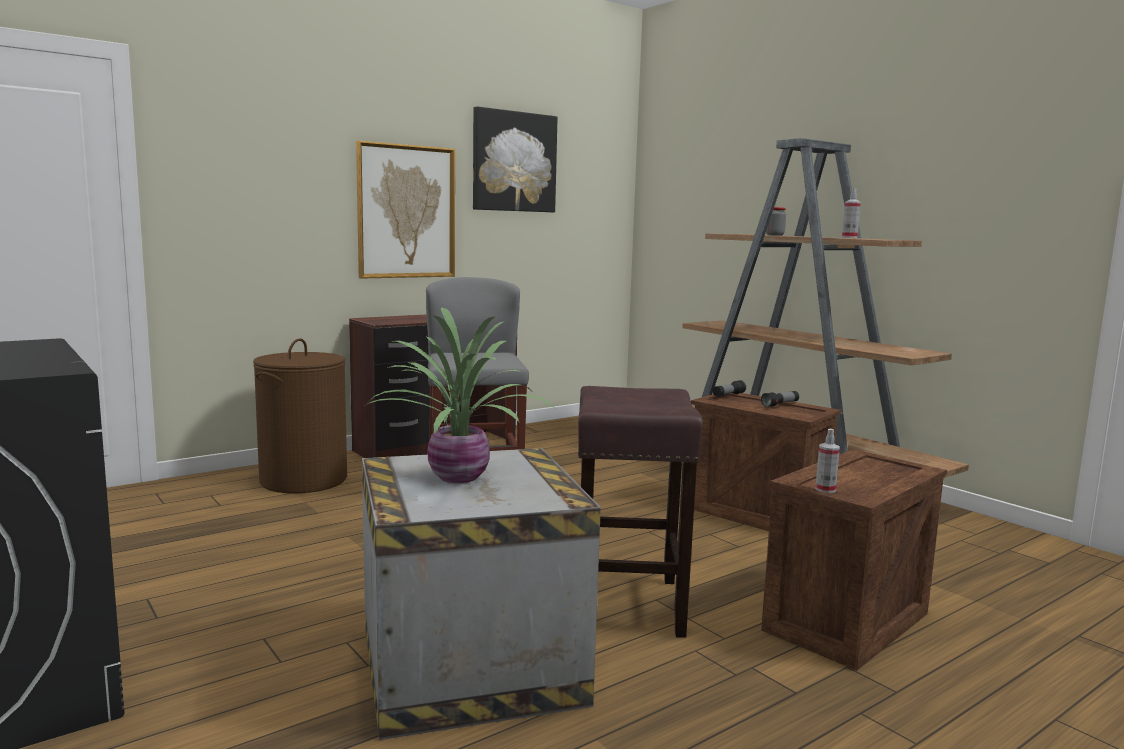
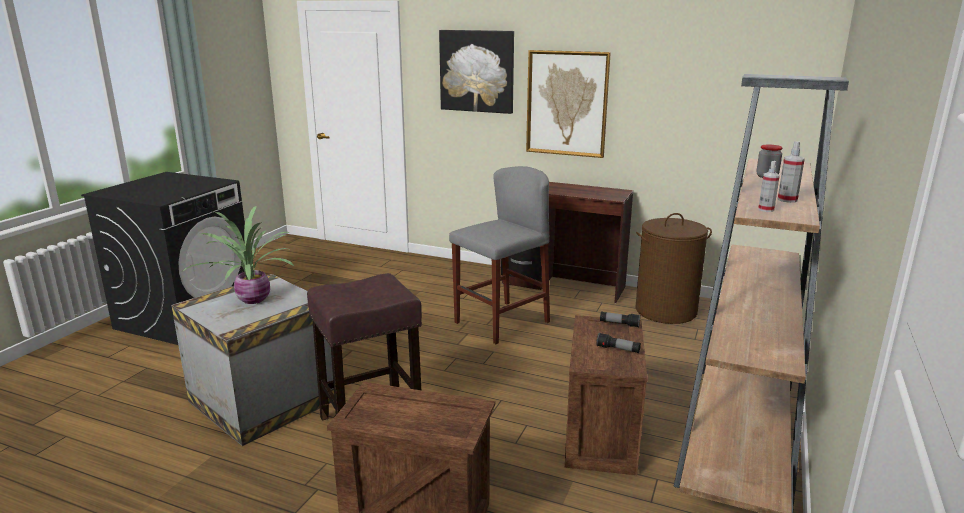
camera: 60 degrees right, 10 degrees up
brown laundry basket [253,338,347,493] -> brown laundry basket moved to [636,213,712,324]
picture [473,107,558,212] -> picture moved to [439,30,514,114]
spray bottle [815,429,840,493] -> spray bottle moved to [758,161,780,212]

